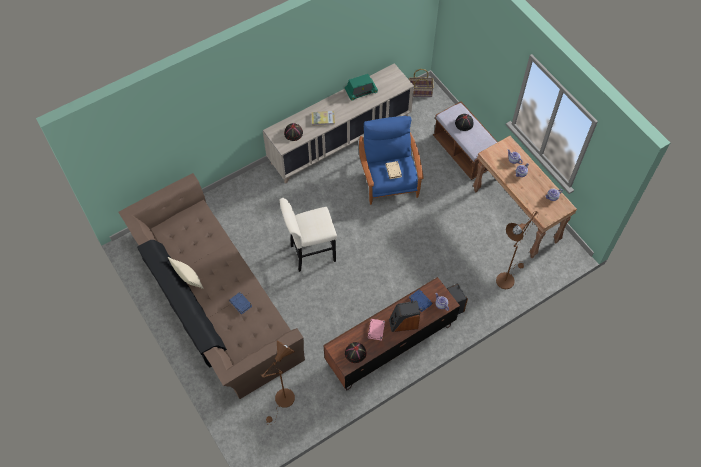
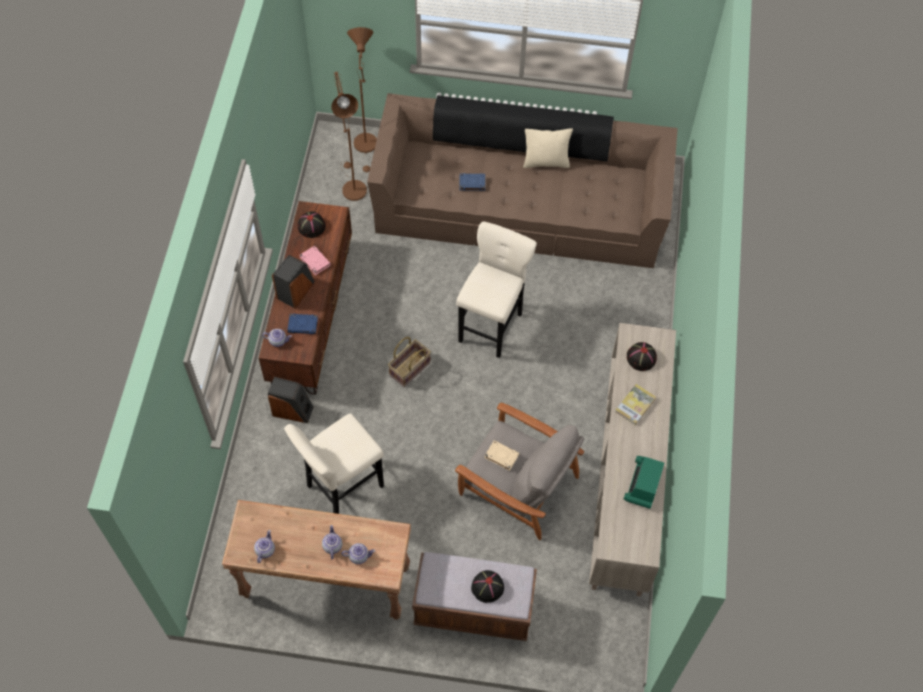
camera: 130 degrees right, 0 degrees up
blue armchair [359,116,423,205] -> grey armchair [455,403,584,540]
basket [409,69,434,97] -> basket moved to [388,337,431,387]
brown floor lamp [496,211,539,289] -> brown floor lamp moved to [347,27,377,174]
none -> beige stool [284,413,384,514]

